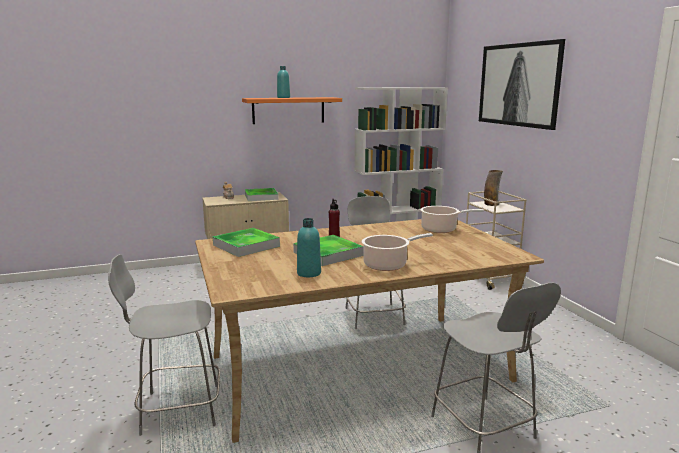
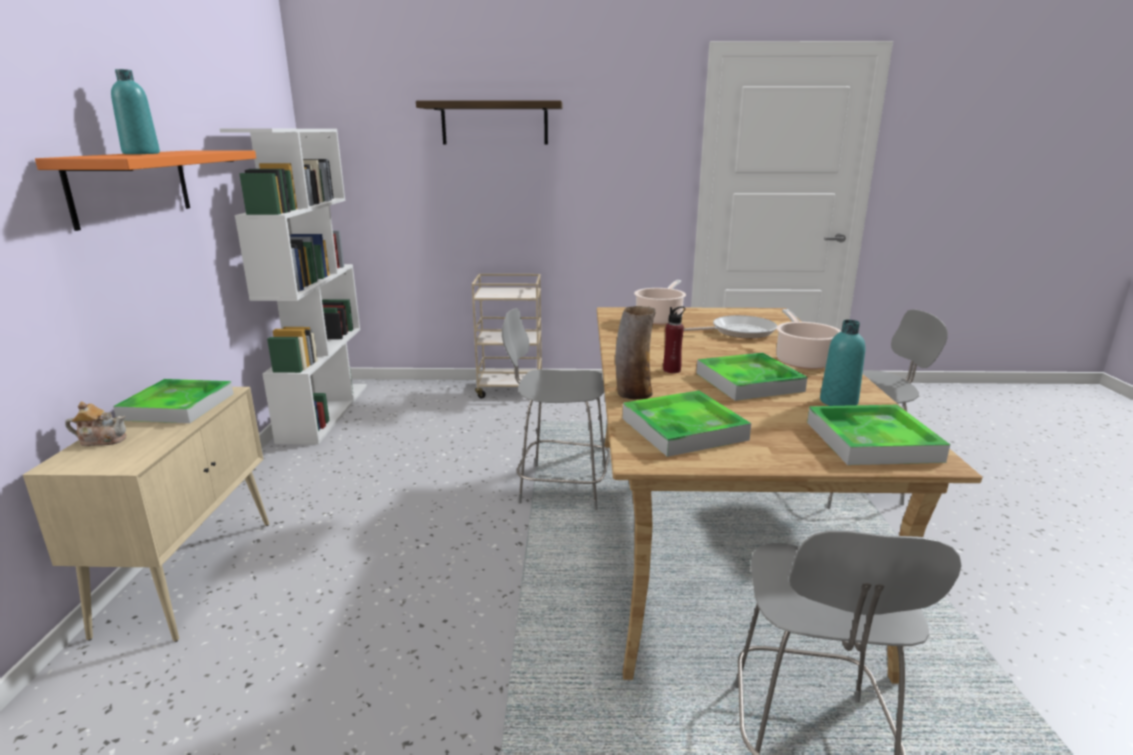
camera: 70 degrees left, 5 degrees up
picture [479,39,565,130] -> shelf [416,101,562,145]
vase [484,170,503,206] -> vase moved to [615,306,656,399]
none -> frying pan [683,315,777,339]
none -> tray [807,405,950,465]

